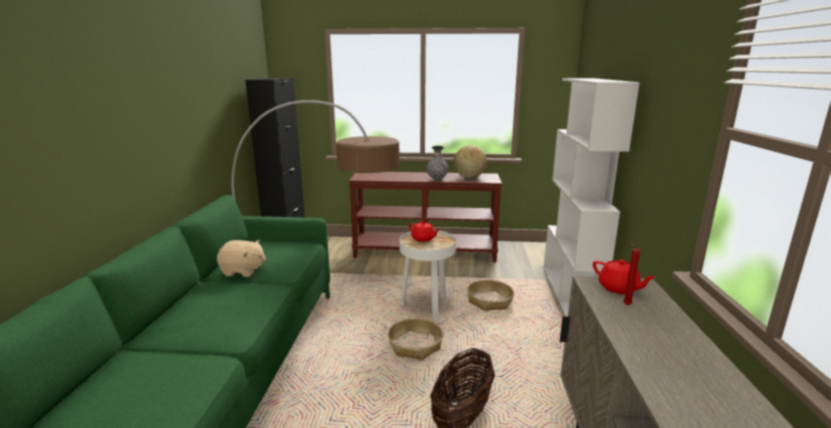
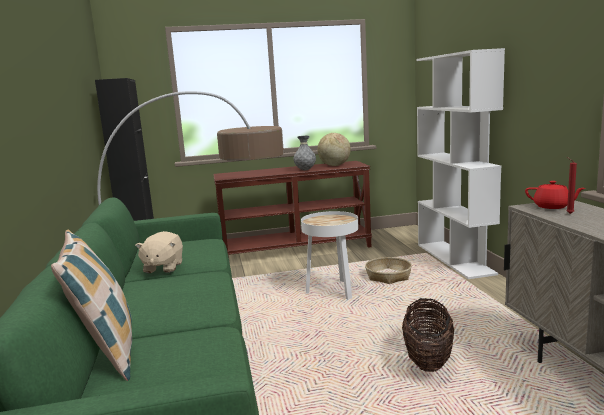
camera: 15 degrees left, 5 degrees down
beige plush toy [217,240,266,277] -> beige plush toy turned 105 degrees clockwise [135,231,183,273]
basket [388,318,443,360] -> none
red teapot [409,221,440,242] -> none
none -> pillow [51,229,132,381]

